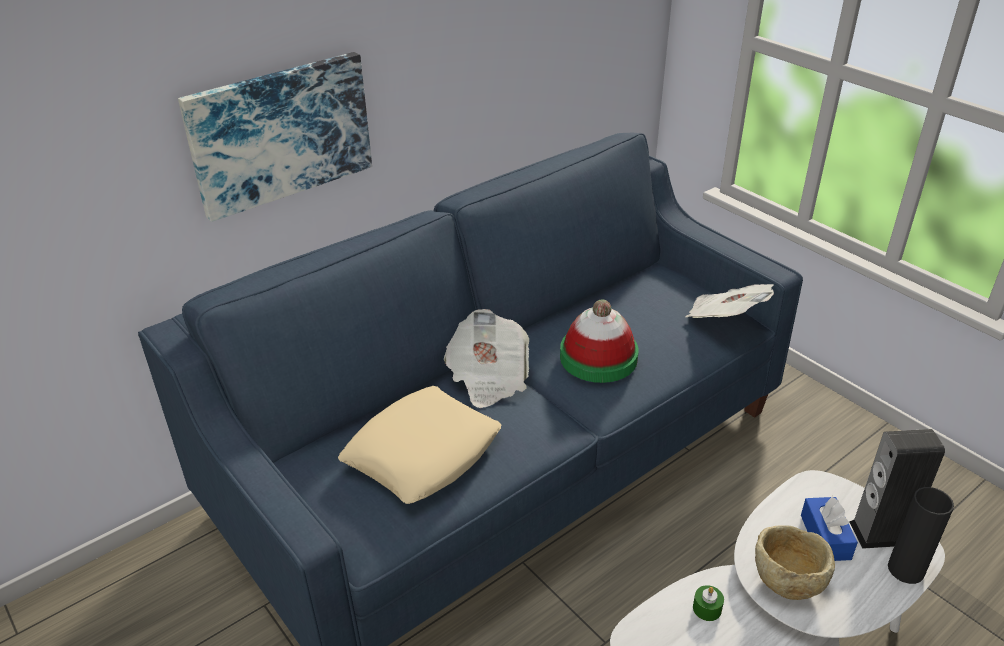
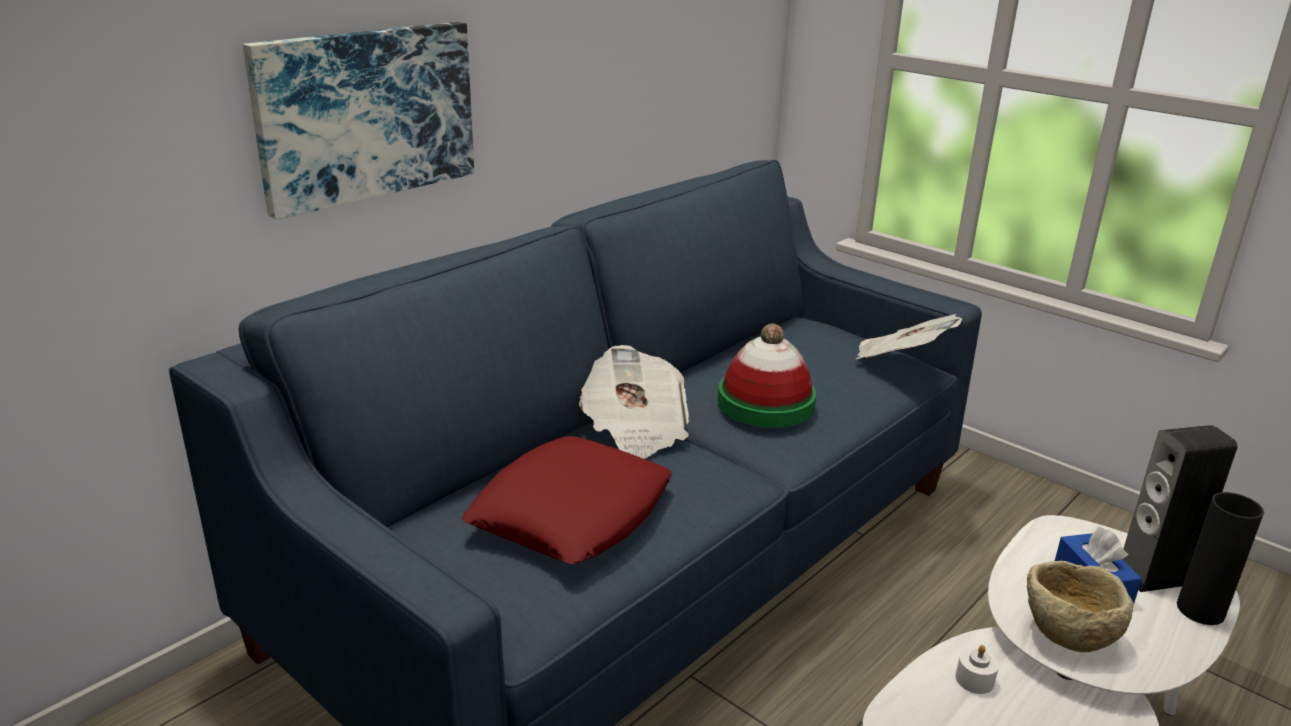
camera: 10 degrees left, 10 degrees down
beige pillow [338,386,502,504] -> red pillow [462,436,672,564]
green candle [693,585,724,621] -> white candle [955,645,999,694]

